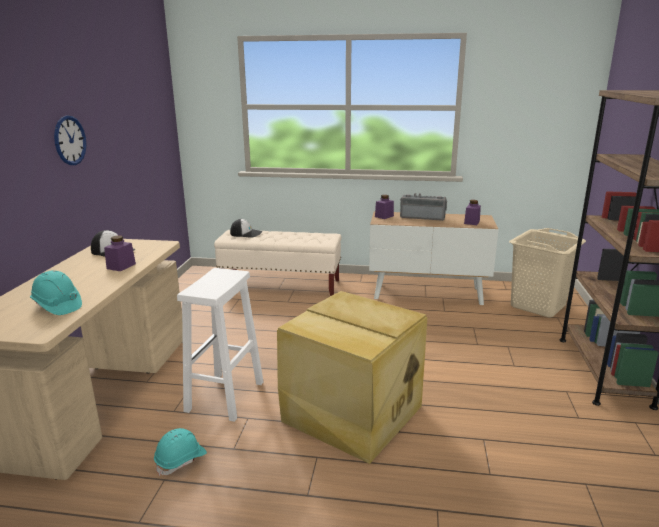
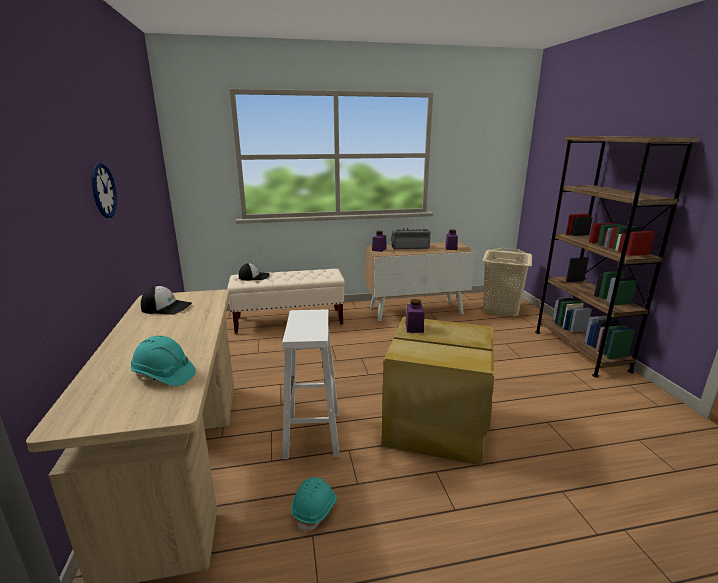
camera: 20 degrees left, 0 degrees up
purple jar [104,236,136,271] -> purple jar moved to [405,299,424,333]

